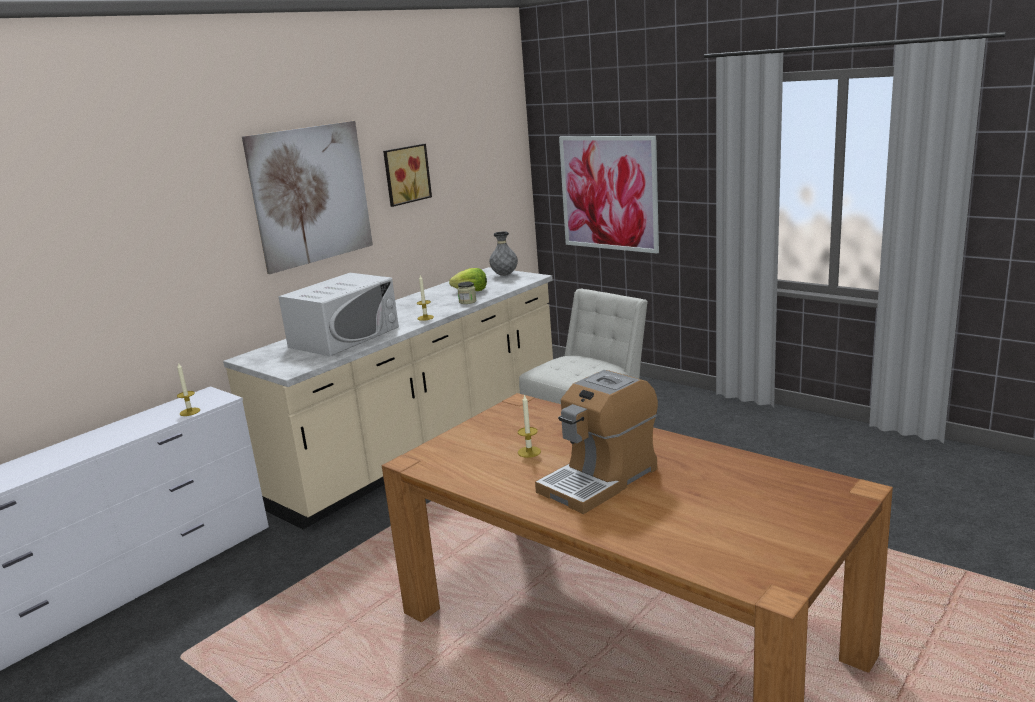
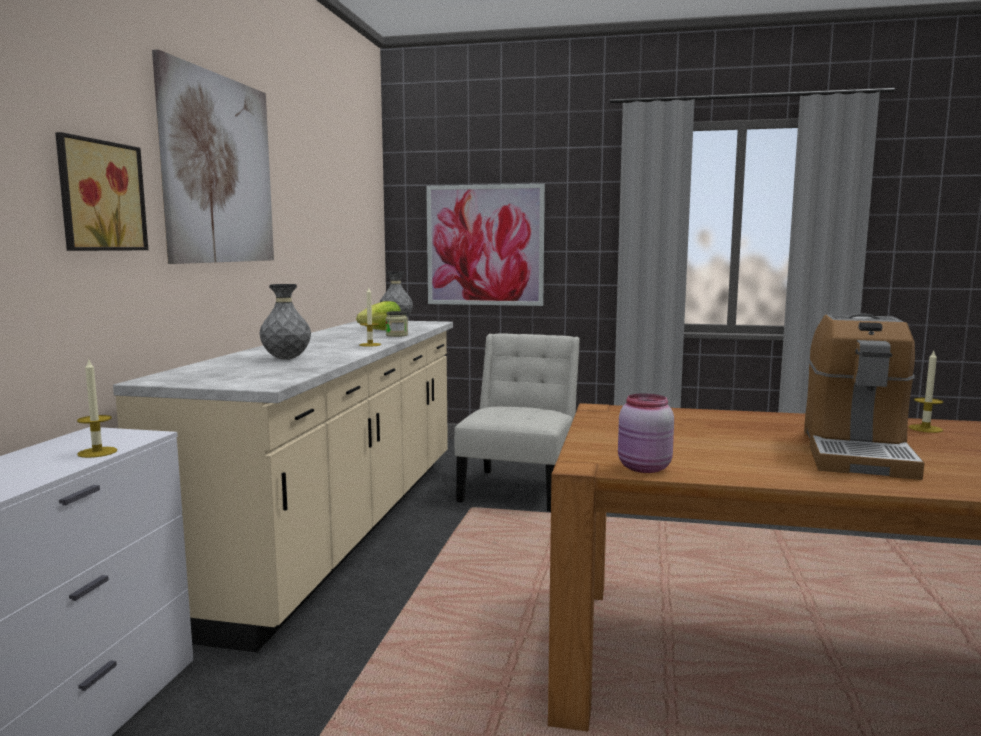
camera: 30 degrees left, 10 degrees down
white microwave [278,273,399,356] -> grey vase [260,284,311,360]
picture [383,144,432,207] -> picture moved to [55,132,148,251]
candle [518,394,541,458] -> candle moved to [909,351,944,433]
none -> pink jar [618,393,674,473]

